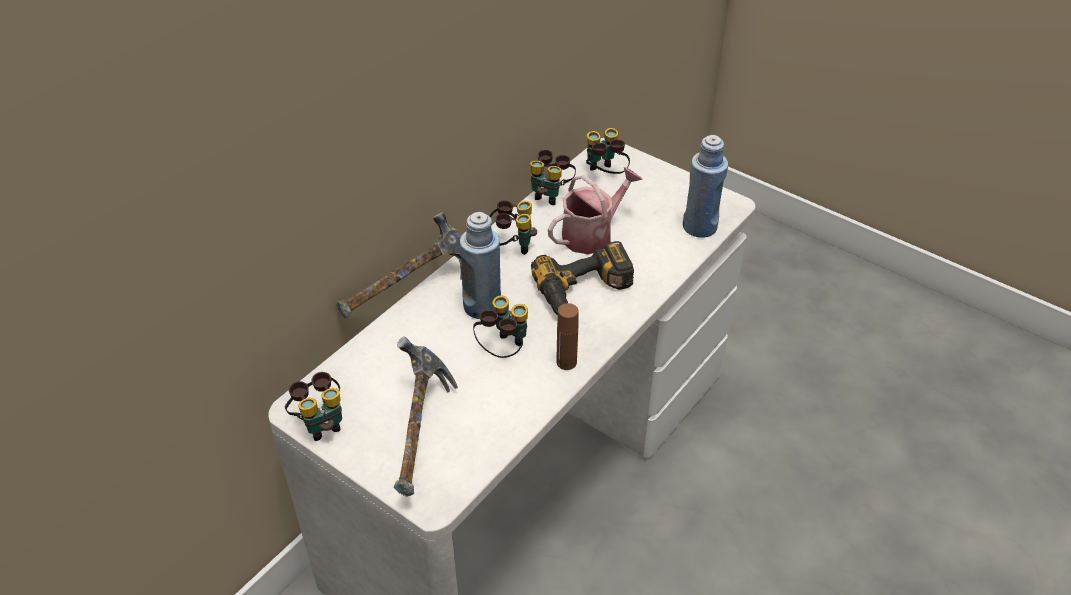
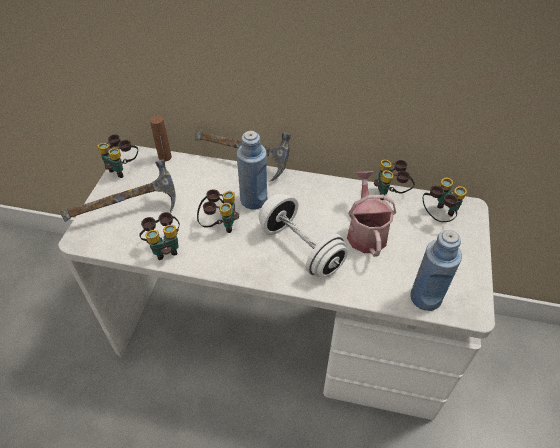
camera: 65 degrees right, 5 degrees up
binoculars [489,200,537,255] -> binoculars moved to [139,212,180,260]
power drill [531,241,634,315] -> white dumbbell [259,194,348,278]
watering can [548,167,643,254] -> watering can turned 120 degrees counterclockwise [347,171,396,257]
brown bottle [556,303,579,370] -> brown bottle moved to [150,116,172,162]

